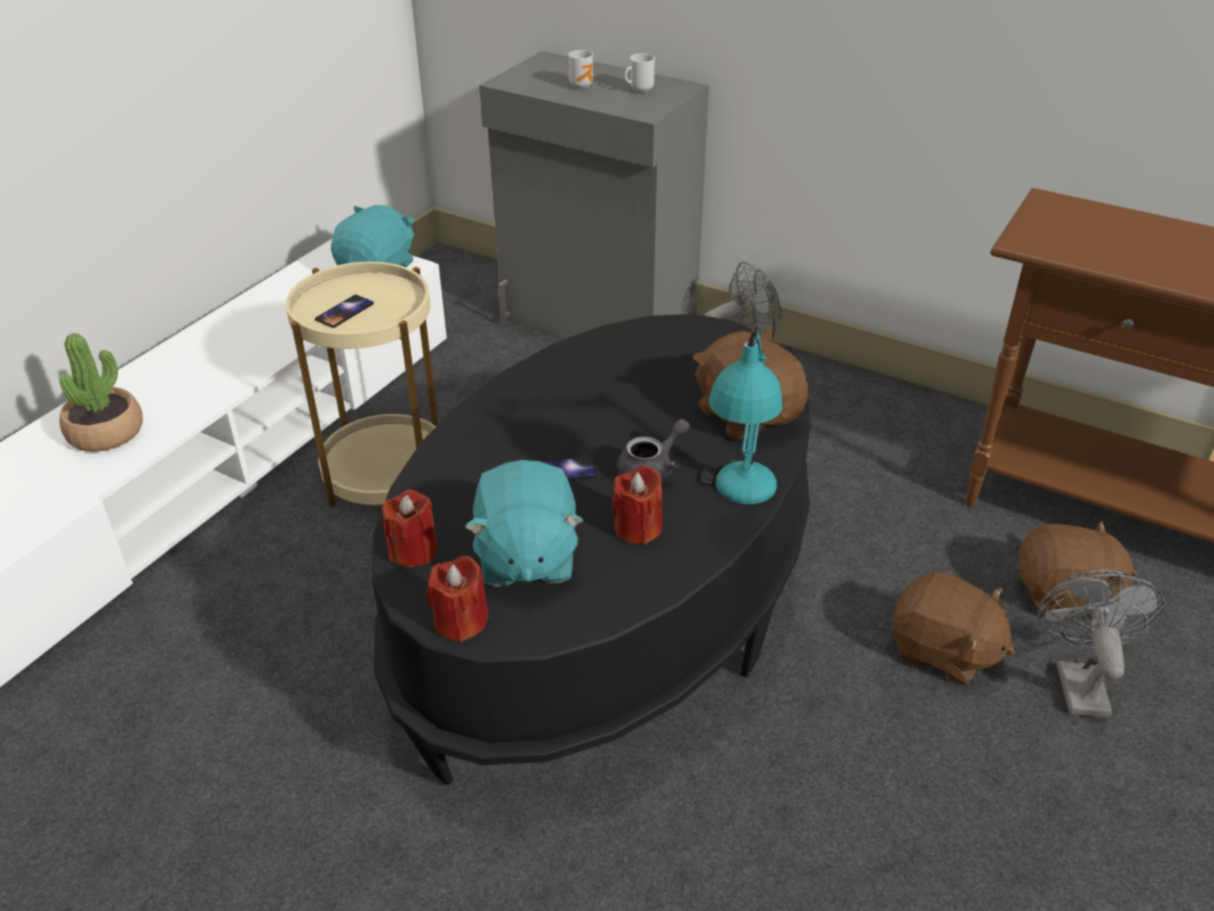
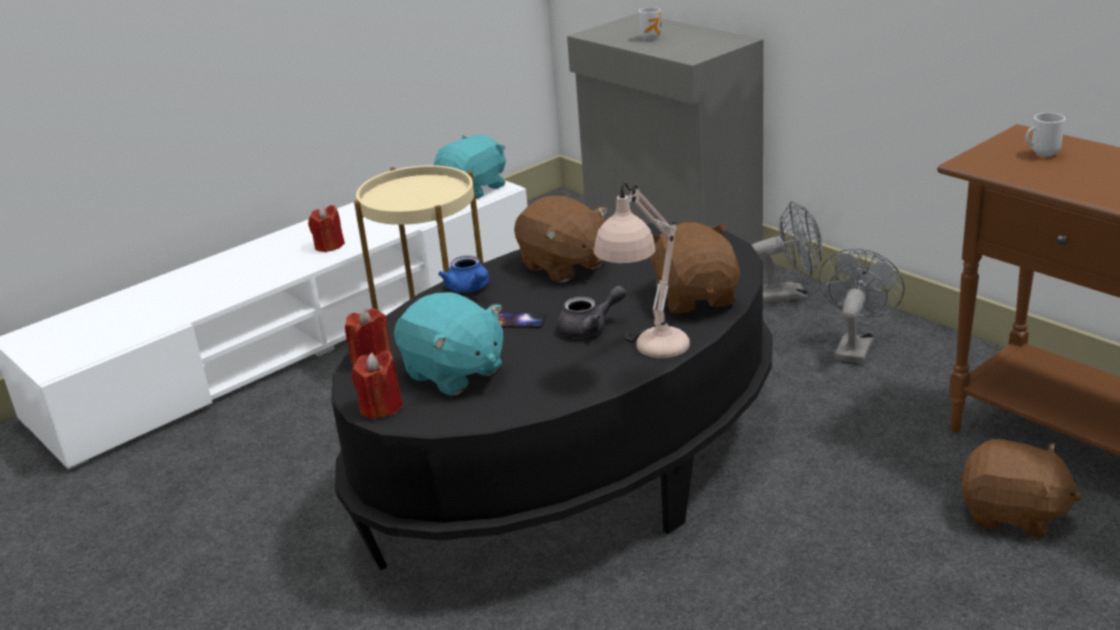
camera: 20 degrees right, 10 degrees down
potted plant [59,333,143,452] -> none
phone [315,295,374,328] -> none
turquoise plush toy [465,460,584,587] -> turquoise plush toy turned 60 degrees counterclockwise [394,292,503,396]
red candle [612,465,662,545] -> red candle moved to [308,205,345,252]
mug [624,53,655,93] -> mug moved to [1026,113,1065,157]
turquoise table lamp [701,325,783,504] -> beige table lamp [594,182,690,358]
brown plush toy [892,571,1015,685] -> brown plush toy moved to [514,196,608,282]
grey fan [1037,569,1164,717] -> grey fan moved to [818,248,905,364]
none -> blue teapot [438,256,489,293]

